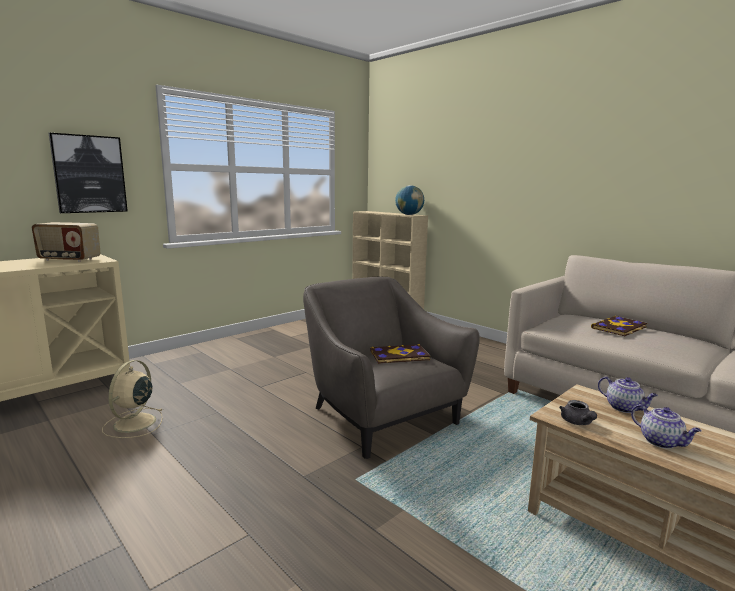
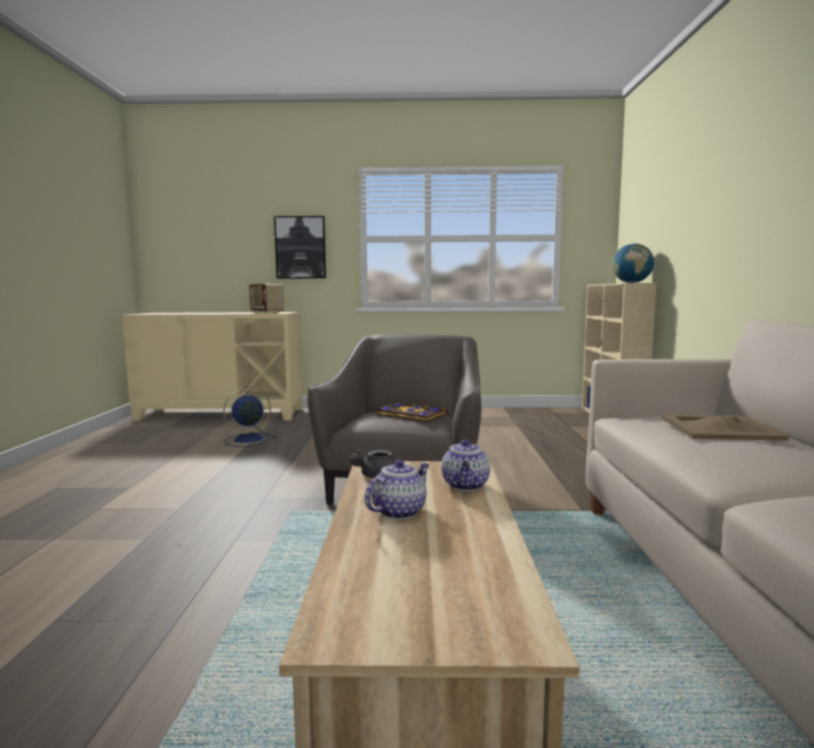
camera: 45 degrees right, 5 degrees down
beige fan [102,360,163,438] -> blue fan [223,387,276,447]
book [591,316,647,336] -> beige tray [661,414,789,441]
teapot [631,404,702,449] -> teapot turned 150 degrees counterclockwise [365,460,430,519]

